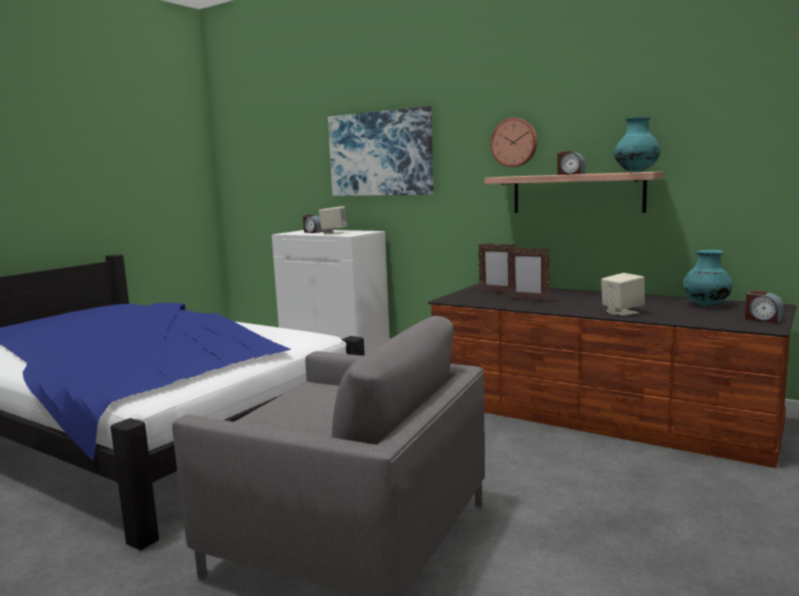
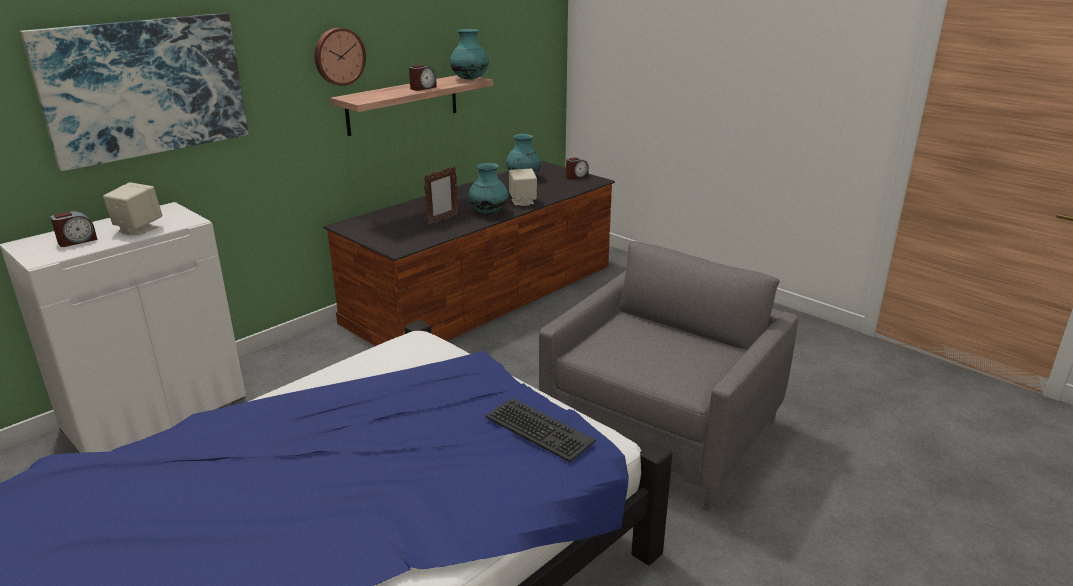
camera: 80 degrees left, 15 degrees up
picture frame [478,243,516,293] -> none
none -> turquoise vase [468,163,508,213]
none -> keyboard [485,398,596,462]

